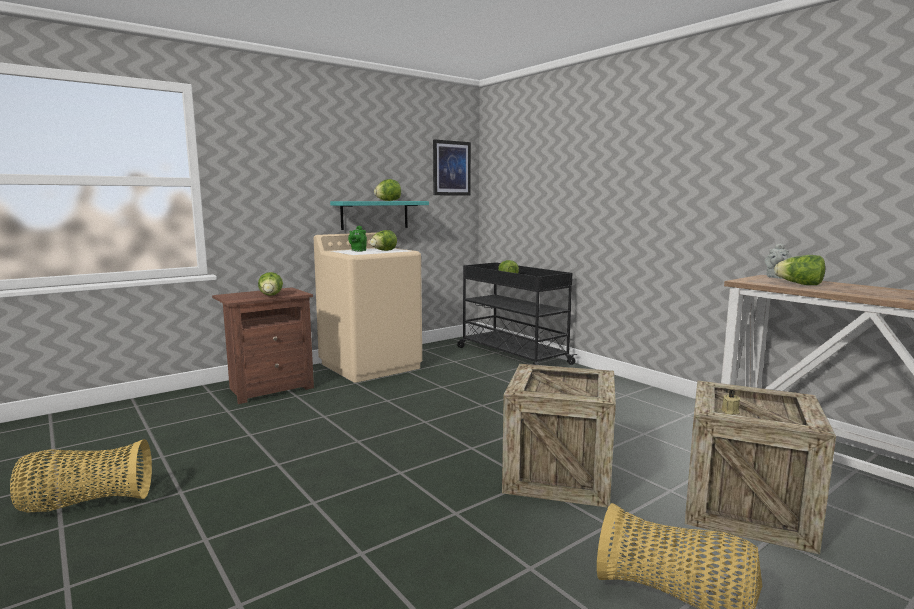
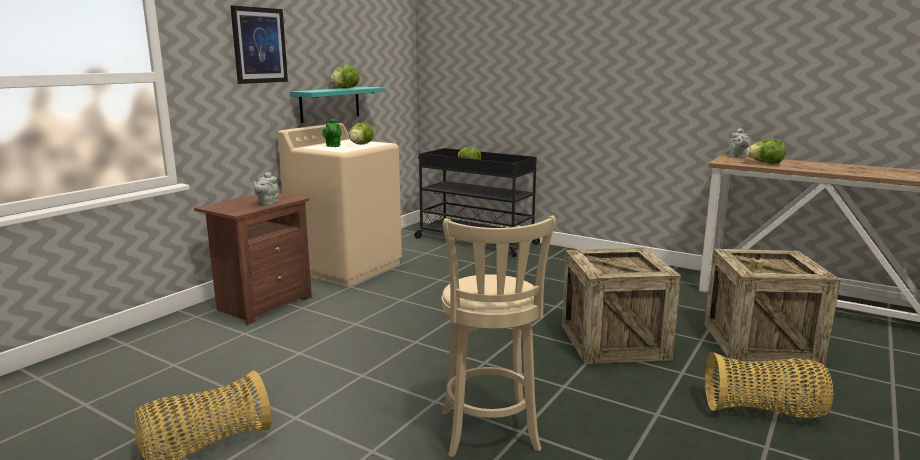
camera: 20 degrees left, 5 degrees up
lettuce [258,272,283,296] -> grey teapot [253,172,278,206]
picture [433,139,471,196] -> picture moved to [230,5,288,84]
none -> beige stool [442,215,556,457]

